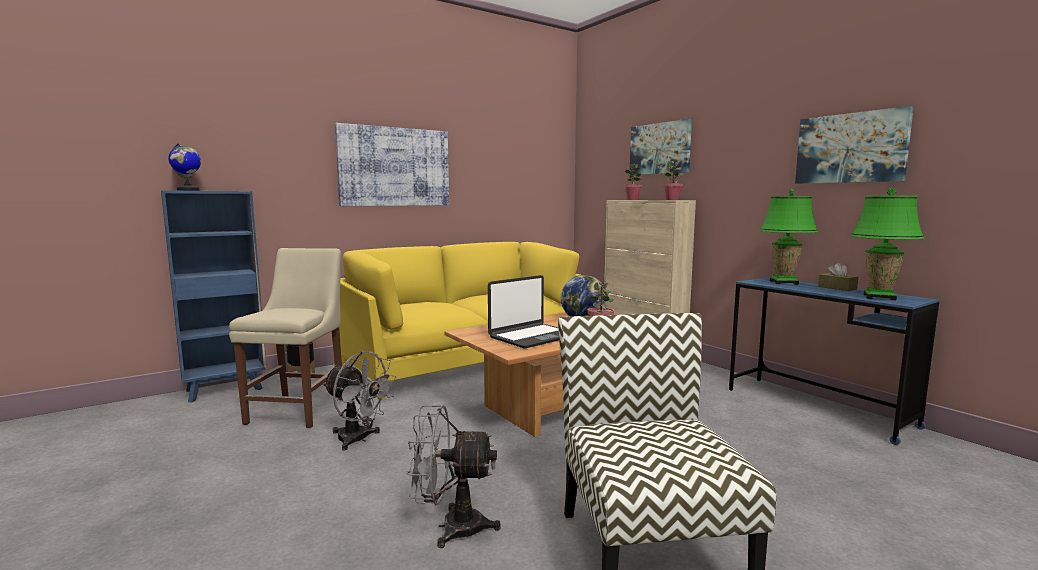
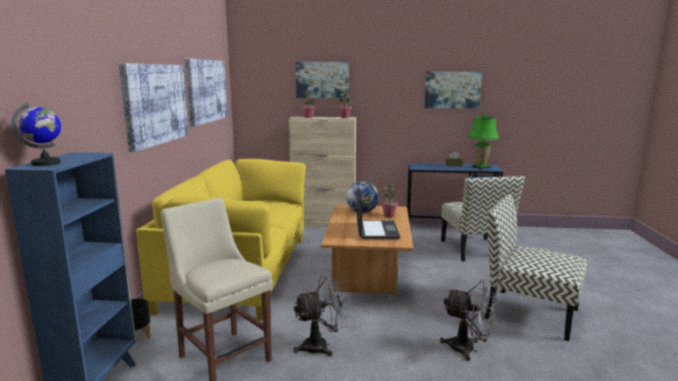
camera: 50 degrees left, 5 degrees up
grey fan [406,405,501,548] -> grey fan turned 105 degrees counterclockwise [440,280,498,361]
green table lamp [759,189,818,285] -> none
none -> picture [185,59,227,126]
none -> chair [441,176,525,262]

